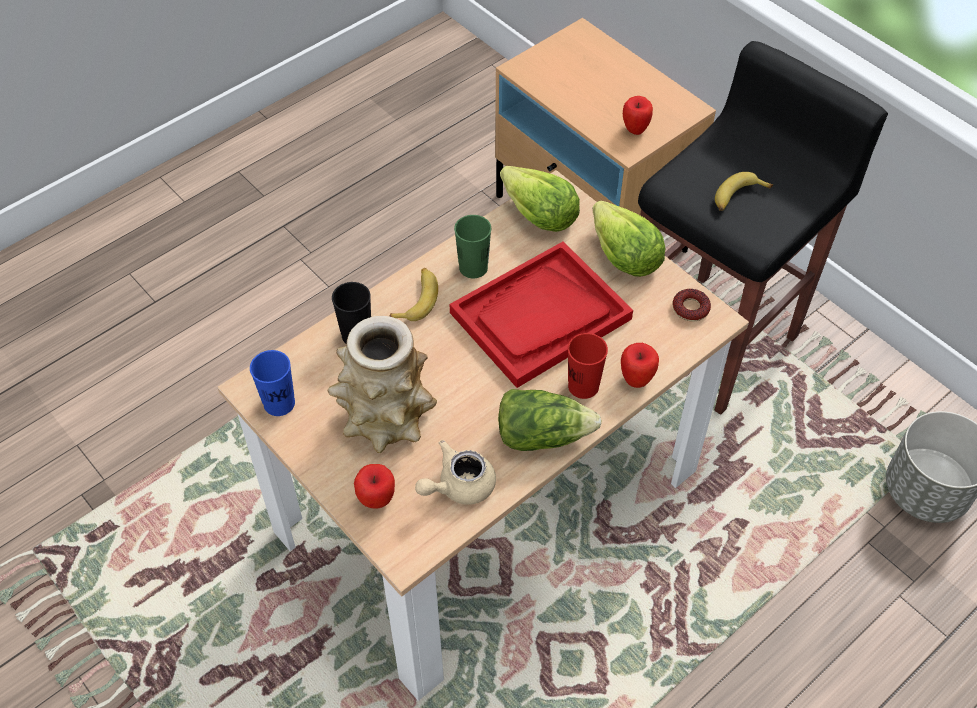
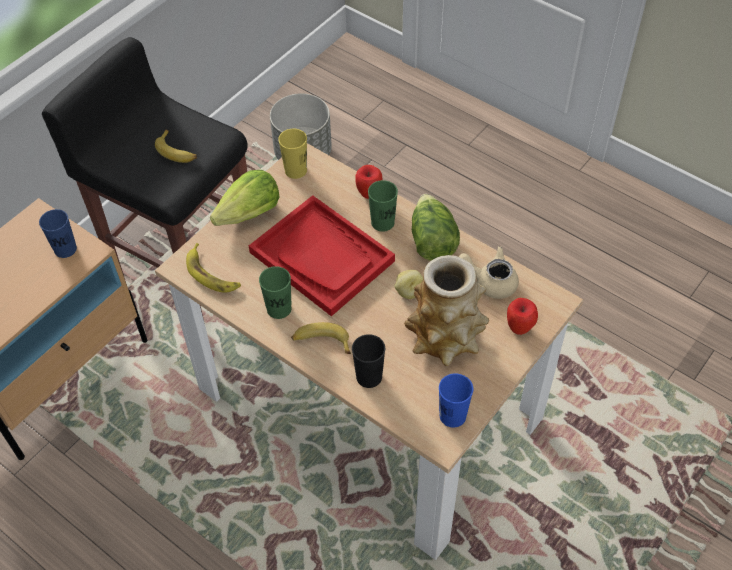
camera: 100 degrees left, 0 degrees up
beige teapot [415,440,496,505] -> beige teapot turned 150 degrees clockwise [458,246,519,299]
lettuce [500,166,580,232] -> banana [186,243,241,293]
red cup [568,333,608,399] -> green cup [368,180,398,232]
apple [623,96,653,135] -> blue cup [39,209,77,258]
donut [673,289,711,322] -> yellow cup [278,129,307,179]
none -> potato [394,270,423,299]

